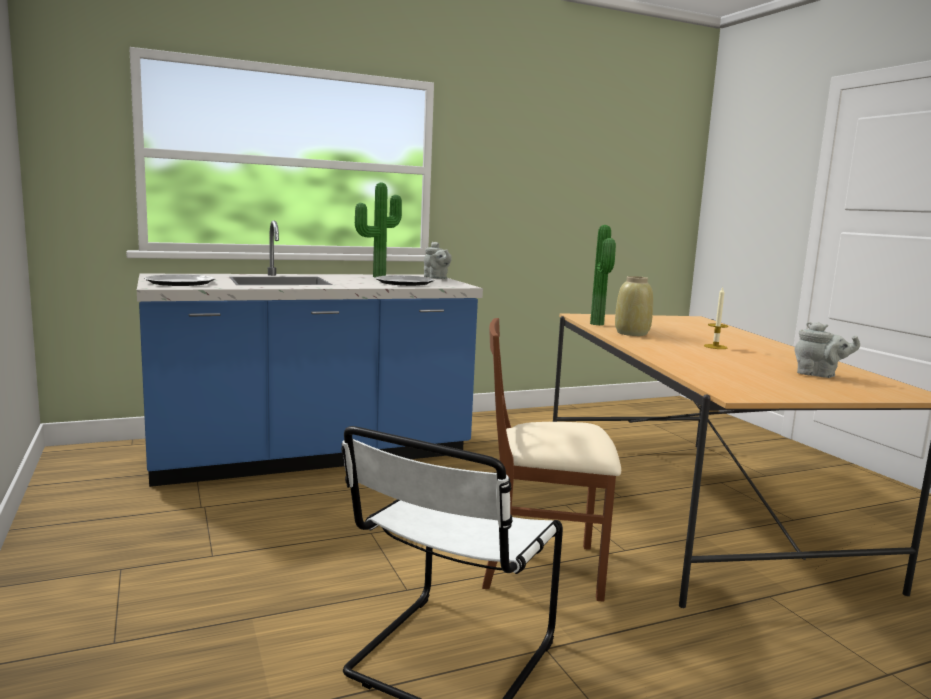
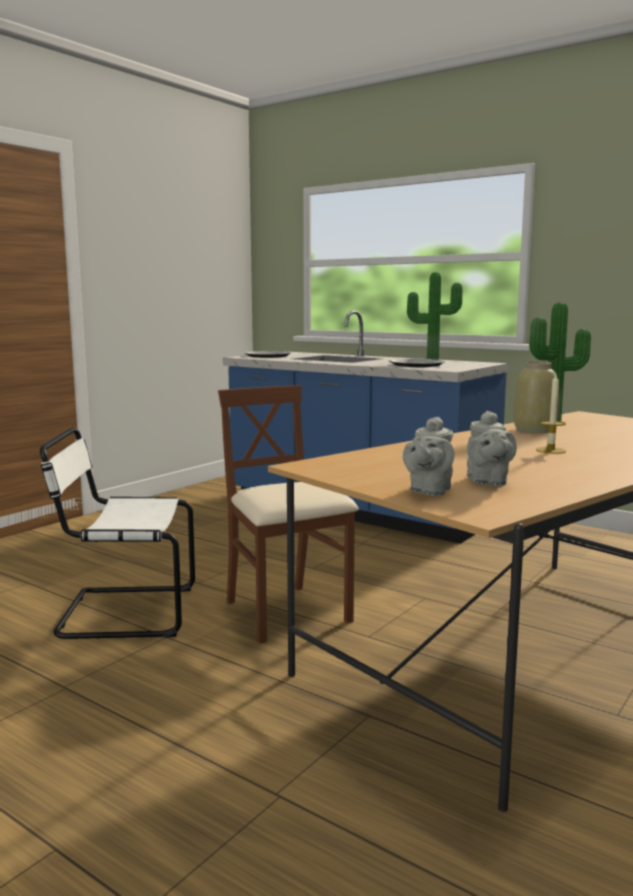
camera: 60 degrees right, 0 degrees up
grey teapot [424,242,452,279] -> grey teapot moved to [403,417,455,496]

